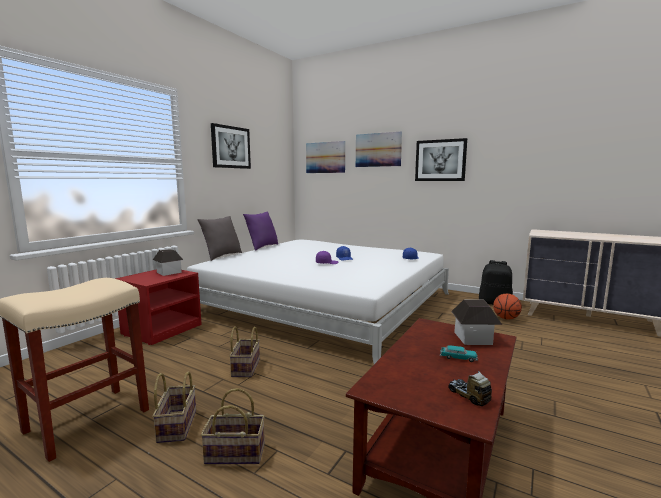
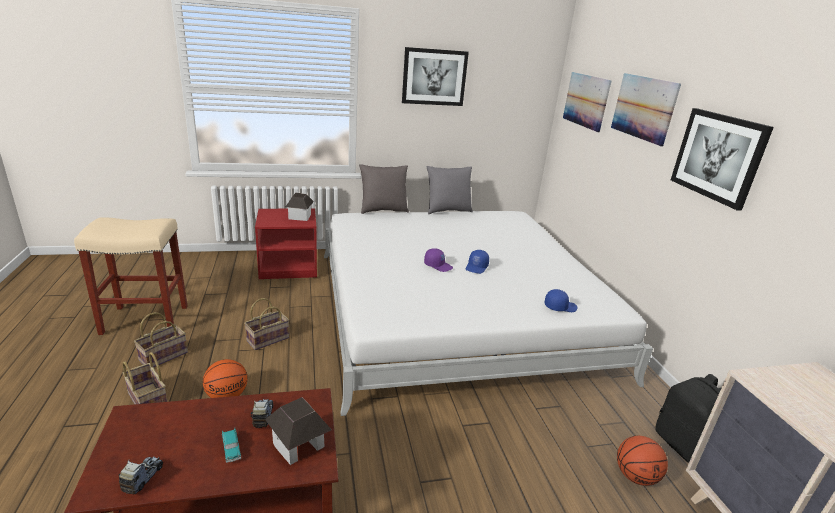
camera: 45 degrees right, 15 degrees up
purple pillow [243,212,278,251] -> grey pillow [426,166,473,214]
none -> basketball [203,359,248,398]
none -> toy truck [251,399,273,428]

